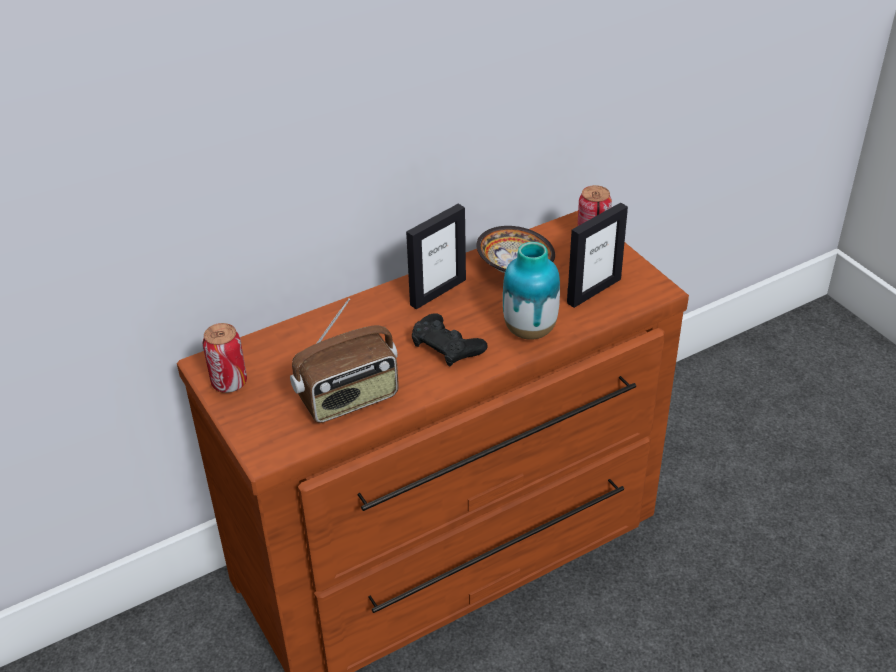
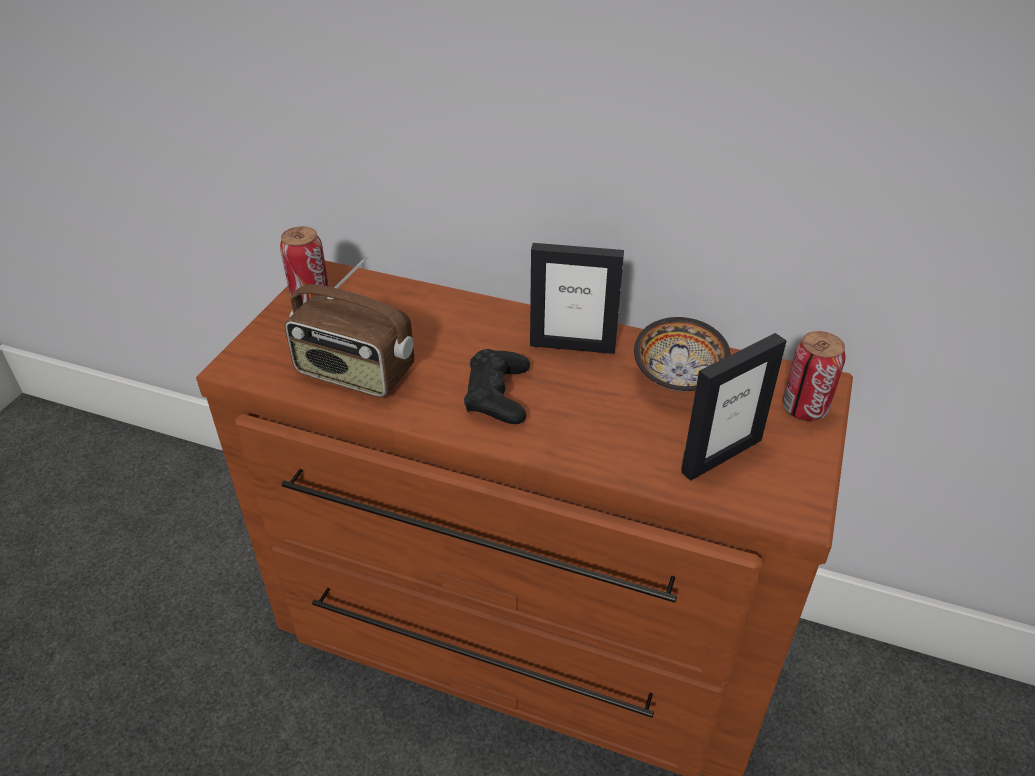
camera: 50 degrees right, 0 degrees up
vase [503,242,560,340] -> none
picture frame [567,203,628,308] -> picture frame turned 45 degrees counterclockwise [681,333,787,481]

